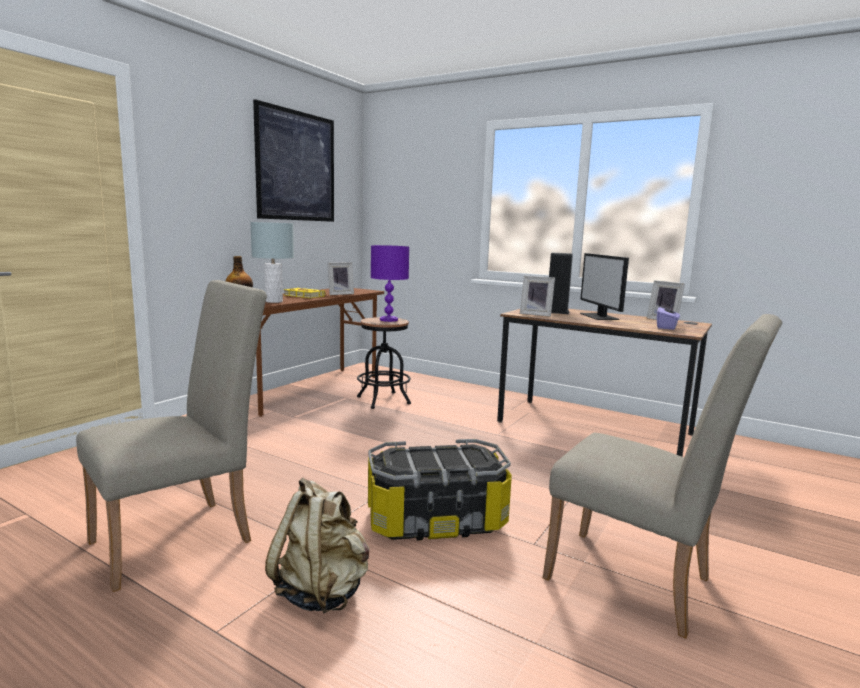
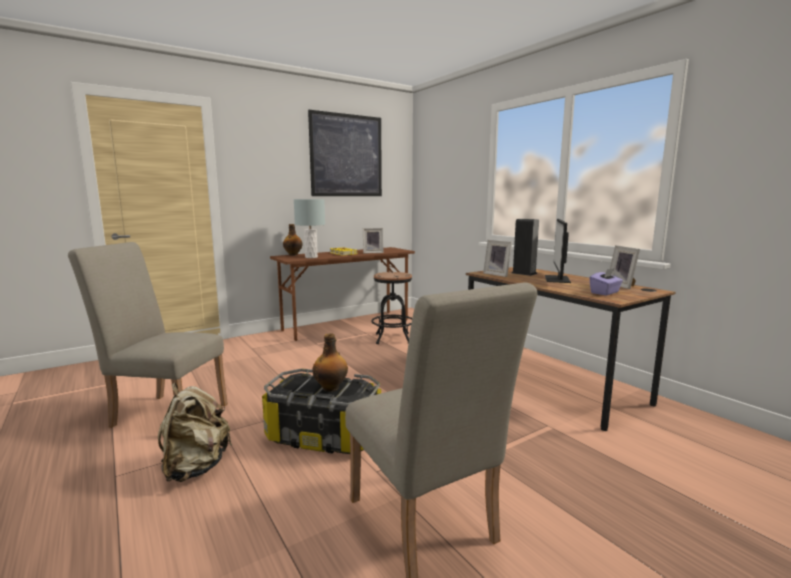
camera: 25 degrees right, 0 degrees up
beige chair [76,280,267,592] -> beige chair turned 150 degrees counterclockwise [68,242,228,428]
purple table lamp [371,245,409,322] -> none
none -> bottle [313,333,348,392]

